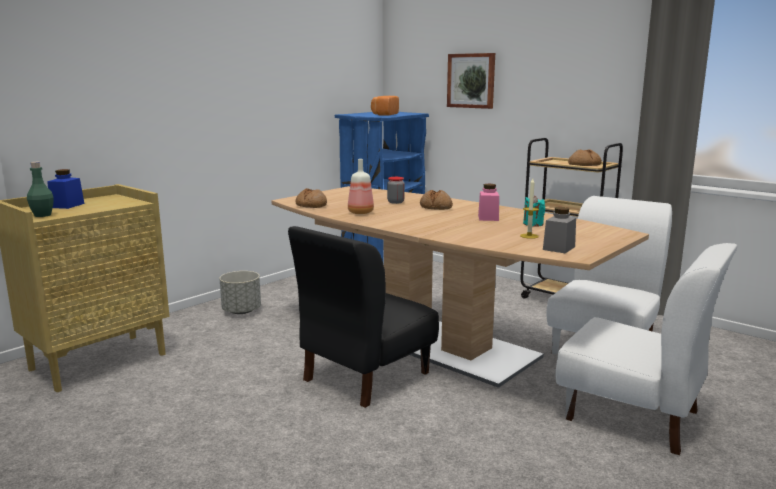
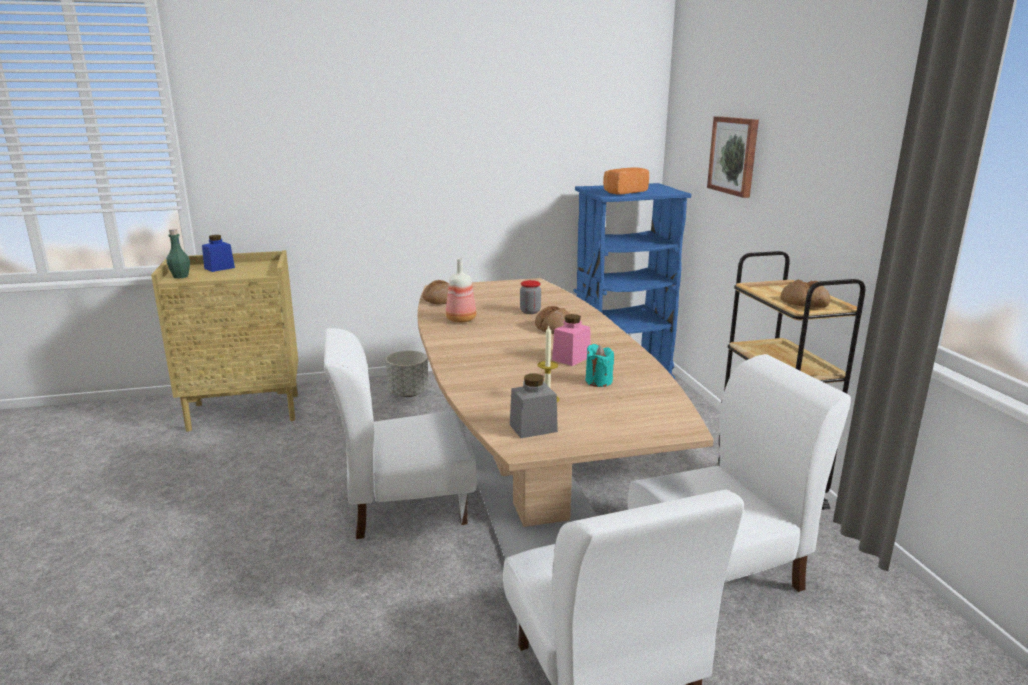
camera: 35 degrees right, 5 degrees up
black chair [288,226,439,408] -> white chair [324,328,477,539]

